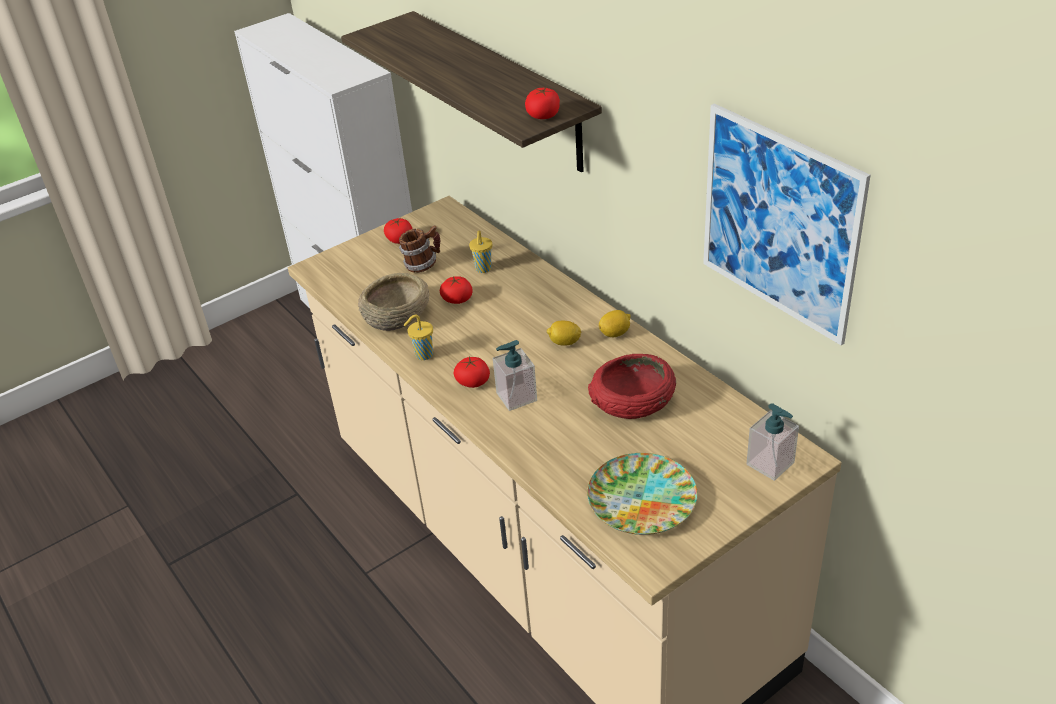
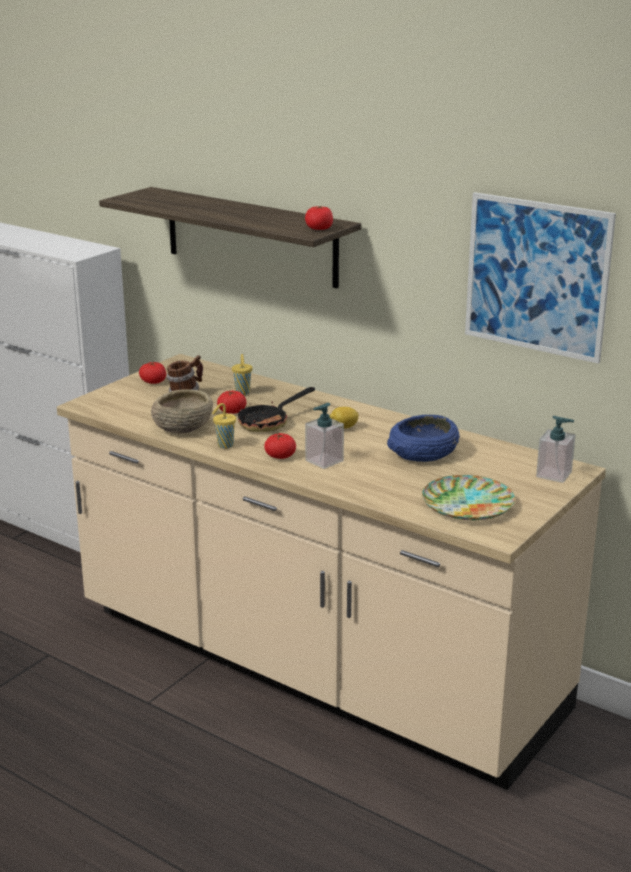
camera: 20 degrees left, 15 degrees down
red bowl [588,354,676,419] -> blue bowl [387,415,460,462]
lemon [599,310,631,337] -> none
none -> frying pan [238,387,315,432]

